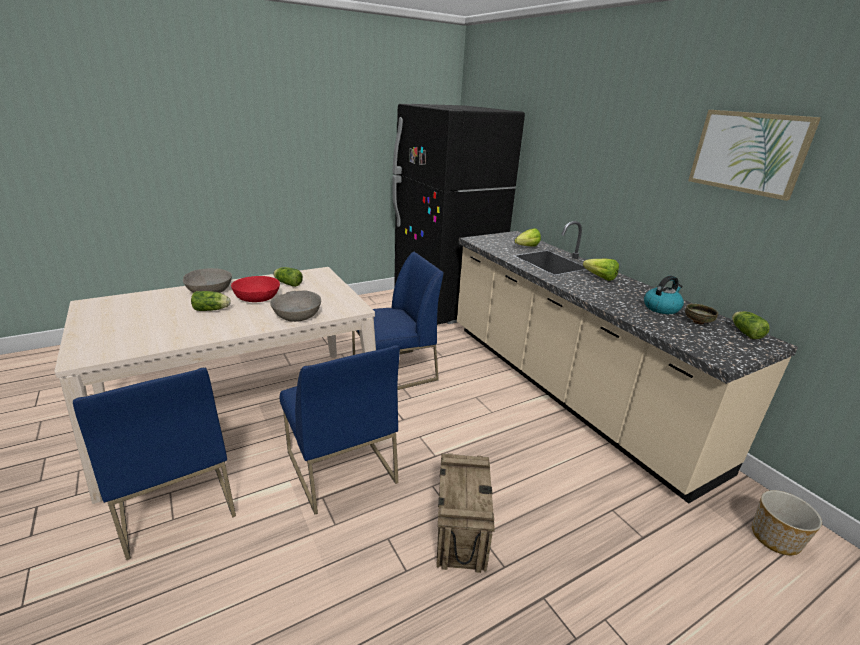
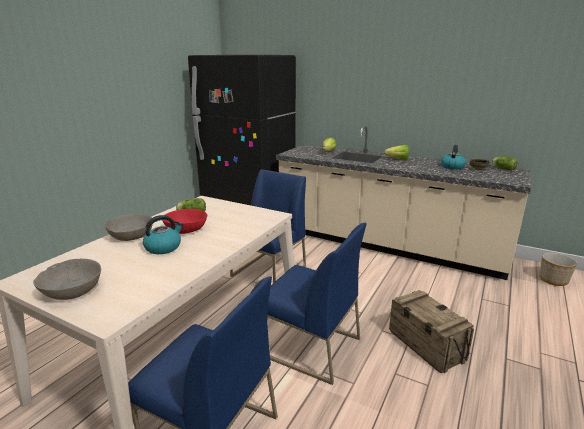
camera: 30 degrees left, 5 degrees down
lettuce [191,291,231,311] -> kettle [143,215,184,254]
grey bowl [270,290,321,322] -> grey bowl moved to [33,259,101,300]
picture [688,110,821,201] -> none

